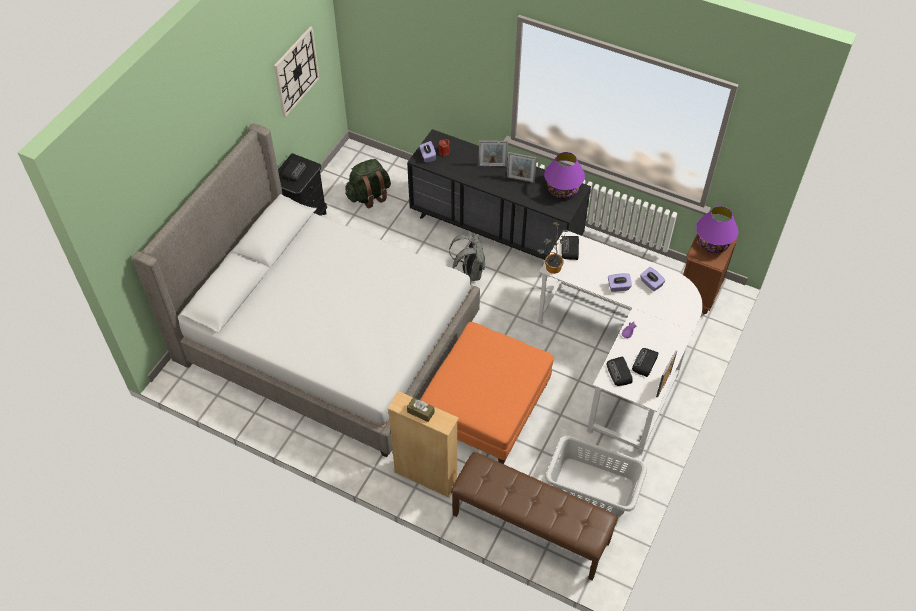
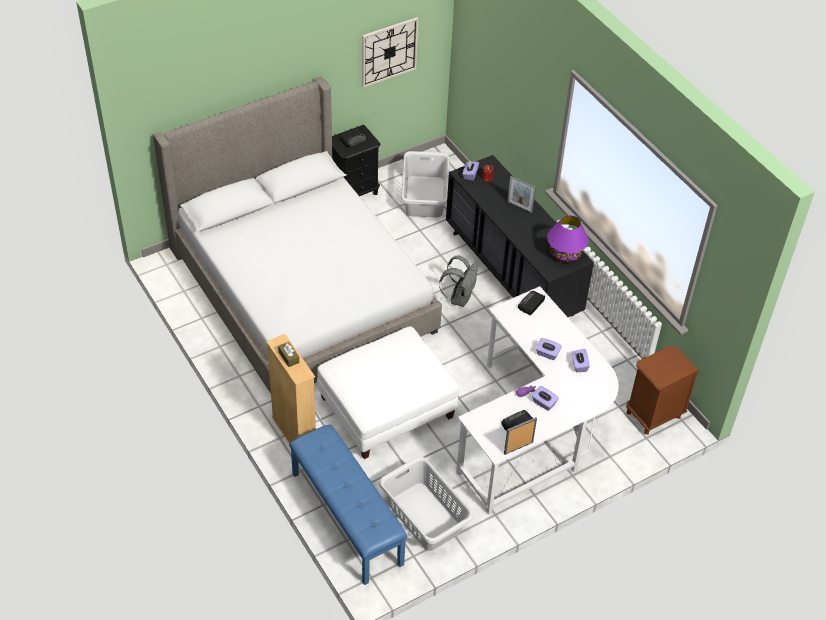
camera: 30 degrees right, 5 degrees down
green backpack [345,159,391,209] -> grey laundry basket [401,151,450,217]
orange ottoman [420,322,554,464] -> white ottoman [317,326,459,459]
brown bench [451,452,618,581] -> blue bench [289,425,407,585]
picture frame [507,152,537,183] -> none
potted plant [537,222,569,274] -> none
radio [606,356,633,386] -> none
purple table lamp [696,206,738,253] -> none
none -> purple tissue box [532,386,559,411]

